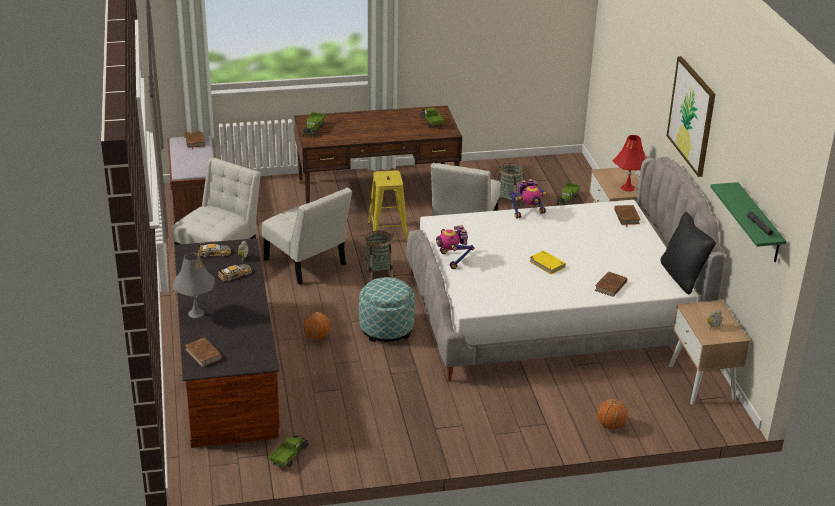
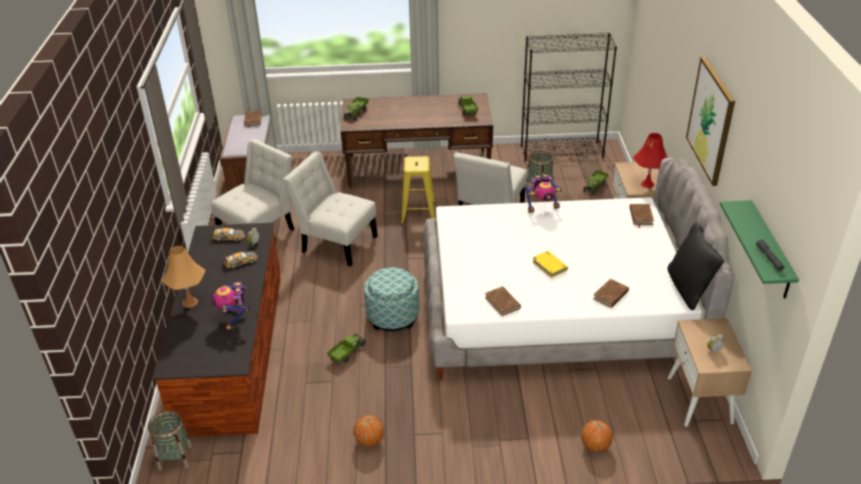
camera: 10 degrees right, 5 degrees up
grey table lamp [173,252,215,318] -> orange table lamp [161,246,205,308]
brown book [185,337,222,367] -> brown book moved to [485,286,521,316]
white chair [262,188,352,285] -> white chair turned 150 degrees clockwise [283,151,378,267]
toy truck [269,435,309,468] -> toy truck moved to [327,334,366,363]
basketball [303,312,331,340] -> basketball moved to [353,415,384,447]
basket [365,231,393,281] -> basket moved to [148,411,192,471]
toy robot [436,225,475,269] -> toy robot moved to [210,282,249,330]
none -> black bookcase [521,33,617,161]

